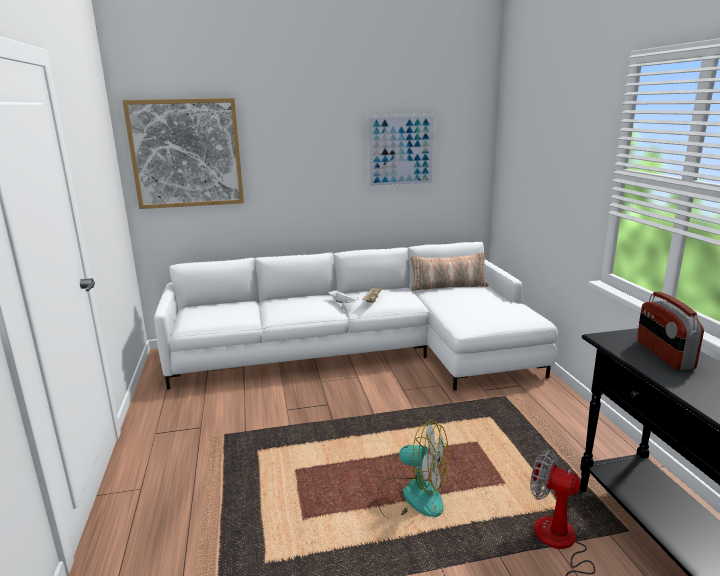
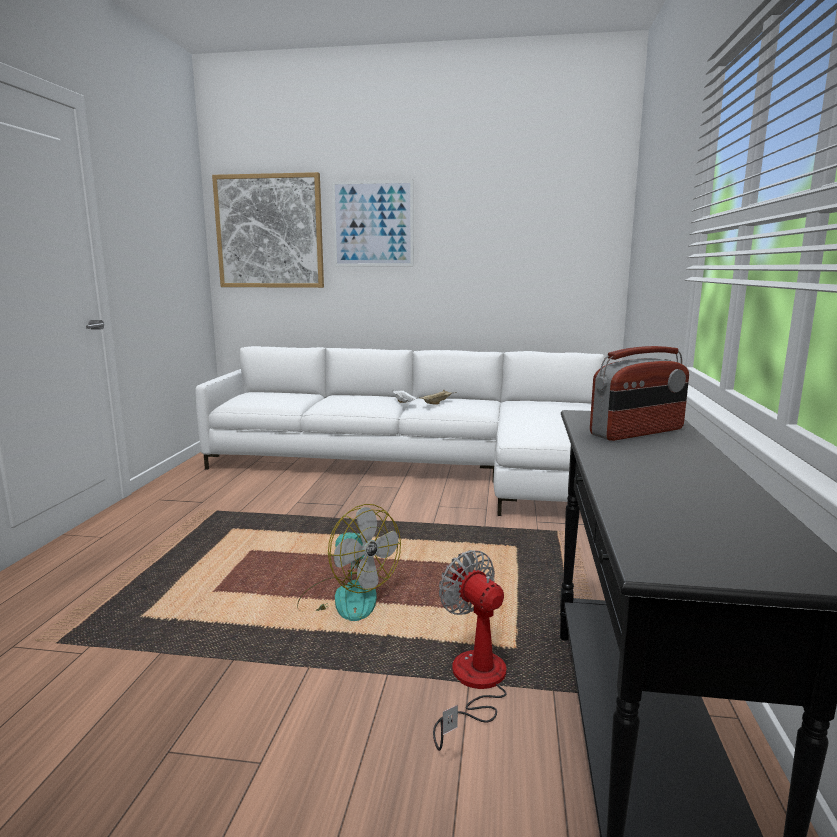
camera: 20 degrees right, 5 degrees down
picture [367,114,436,188] -> picture moved to [332,180,413,266]
pillow [411,252,488,291] -> none
radio [637,292,704,370] -> radio turned 135 degrees counterclockwise [590,346,689,441]

